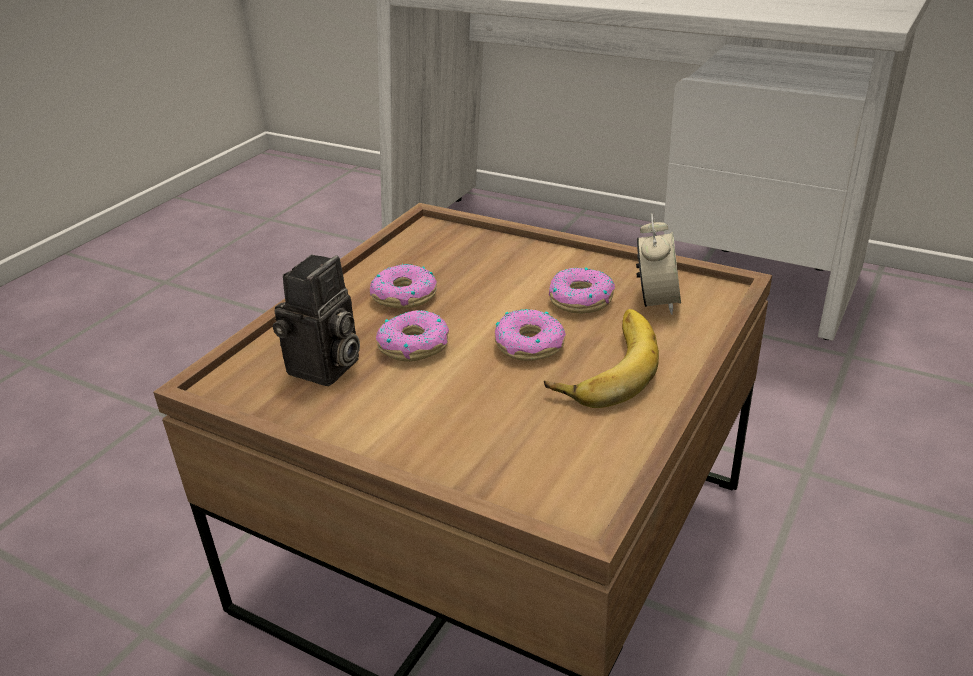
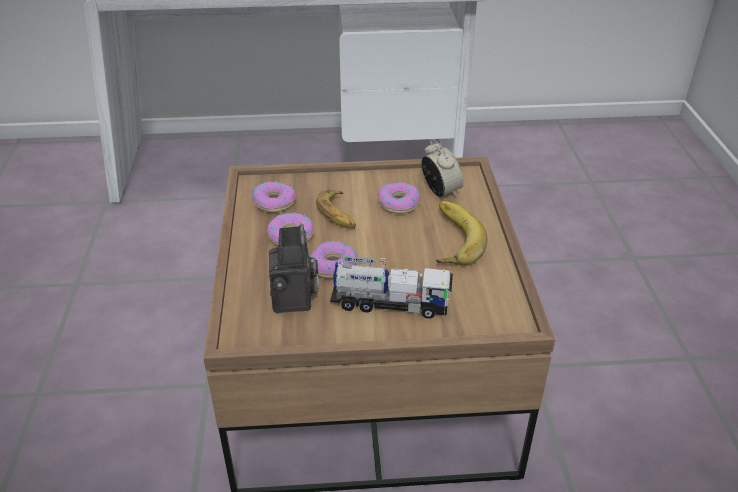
camera: 35 degrees left, 5 degrees up
donut [495,309,566,361] -> donut moved to [252,181,296,213]
none -> banana [316,189,356,228]
none -> toy truck [330,256,453,319]

